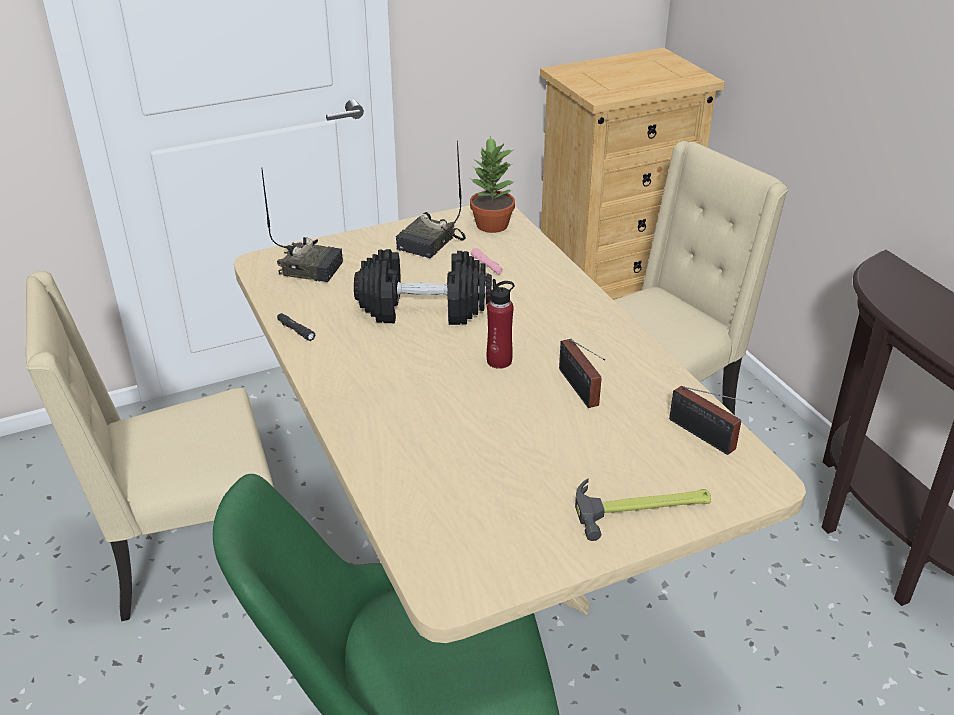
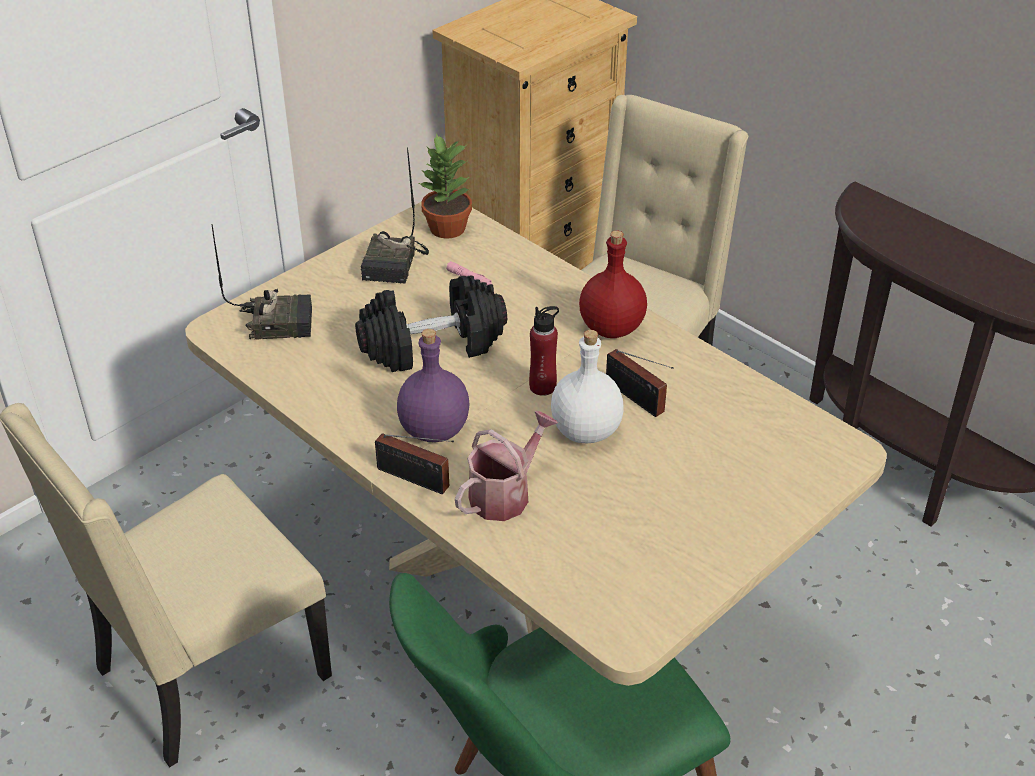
camera: 20 degrees left, 5 degrees up
black flashlight [277,313,315,341] -> none
hammer [575,478,711,541] -> none
radio [669,386,752,455] -> radio moved to [375,433,454,494]
none -> purple bottle [397,329,469,442]
none -> watering can [455,411,558,521]
none -> white bottle [551,330,624,443]
none -> red bottle [579,231,647,338]

